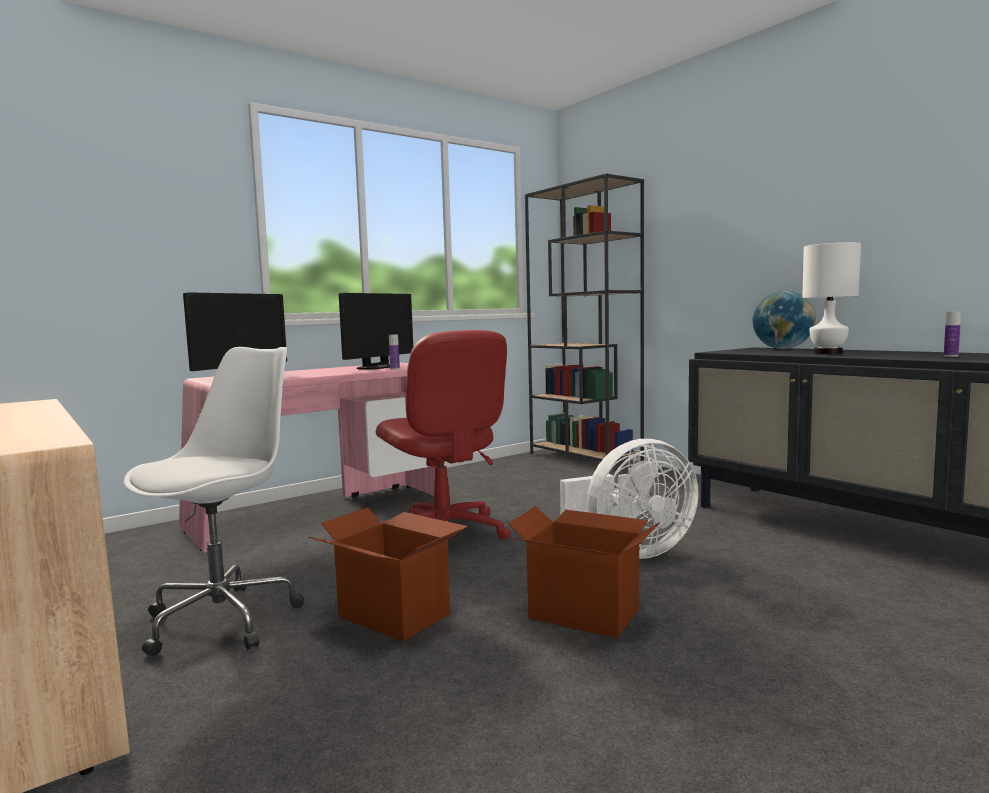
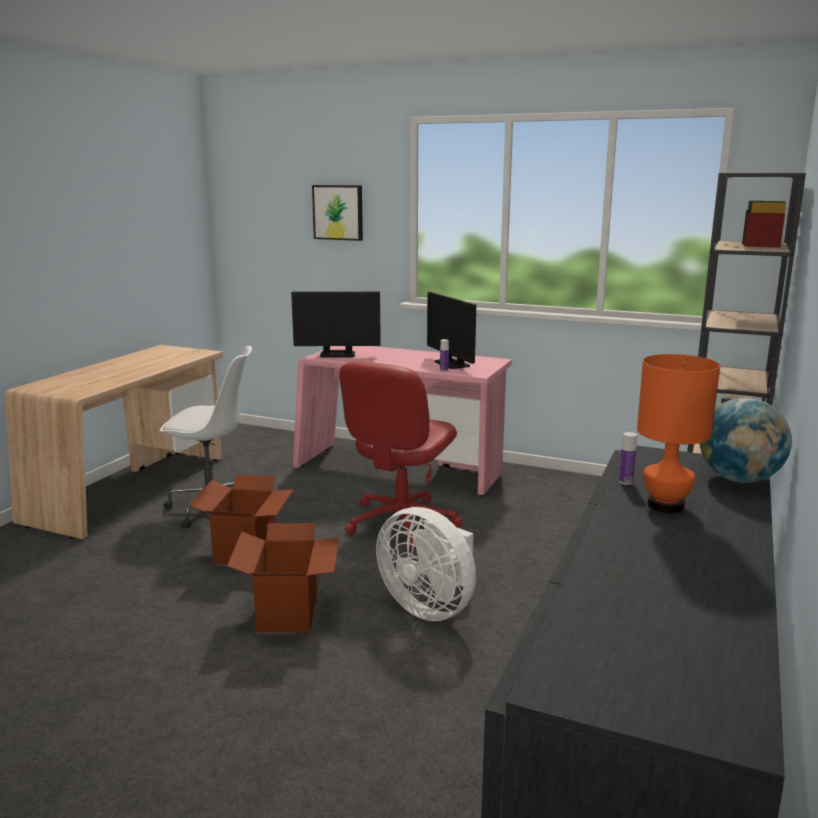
camera: 60 degrees right, 10 degrees up
monitor [339,293,413,370] -> monitor turned 60 degrees clockwise [427,292,476,369]
white table lamp [802,242,861,354] -> orange table lamp [637,354,720,513]
bottle [944,311,961,357] -> bottle moved to [619,432,637,485]
none -> picture [312,185,363,241]

